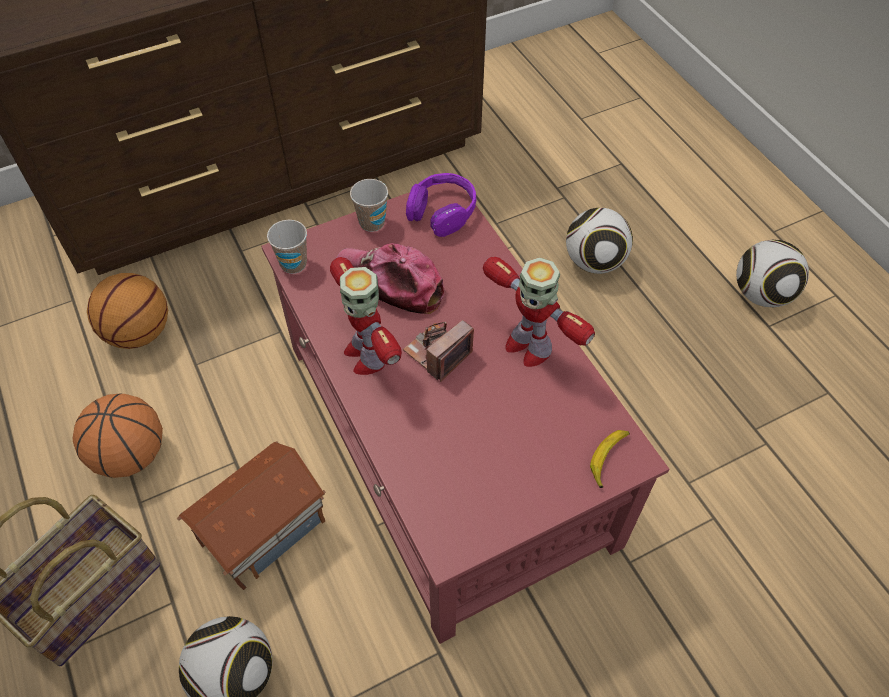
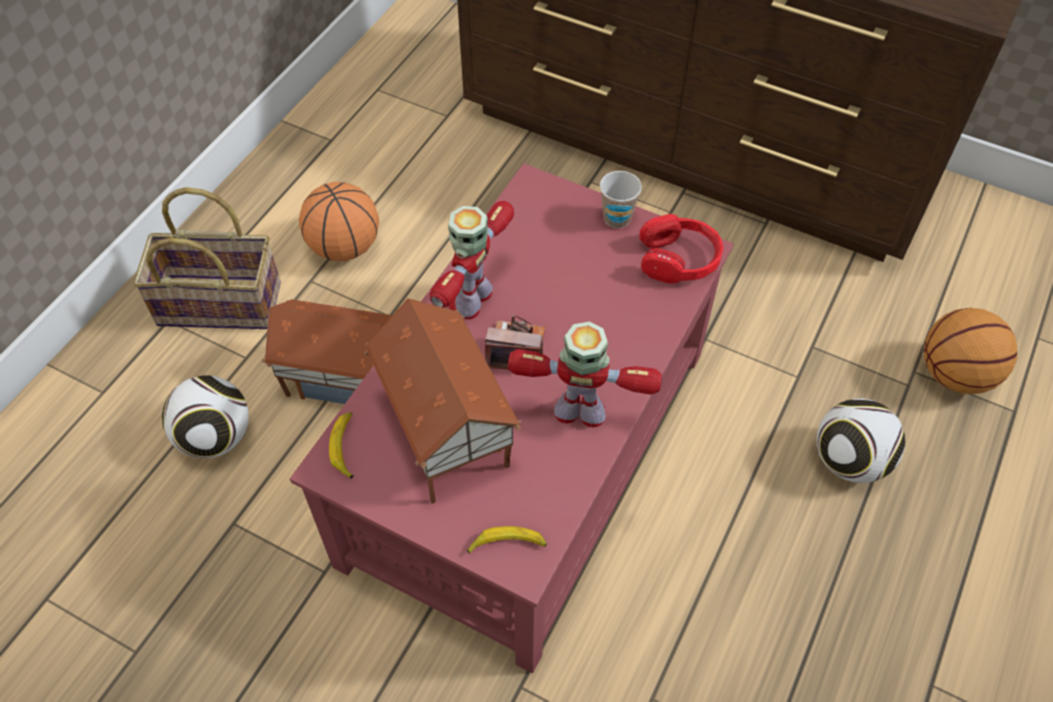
camera: 55 degrees right, 0 degrees up
basketball [87,273,168,349] -> basketball moved to [924,308,1017,394]
cup [267,220,307,274] -> none
cap [336,243,445,314] -> none
purple headphones [406,173,476,237] -> red headphones [639,214,723,284]
toy robot [483,257,595,367] -> toy robot turned 90 degrees clockwise [508,322,662,427]
football [736,240,809,307] -> none
none -> banana [329,412,354,478]
none -> toy house [364,298,521,504]

